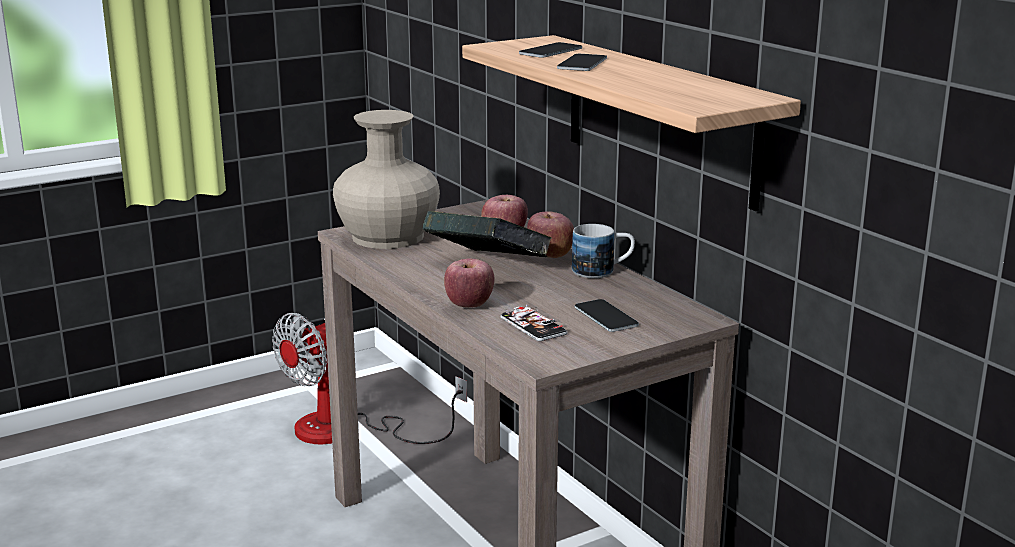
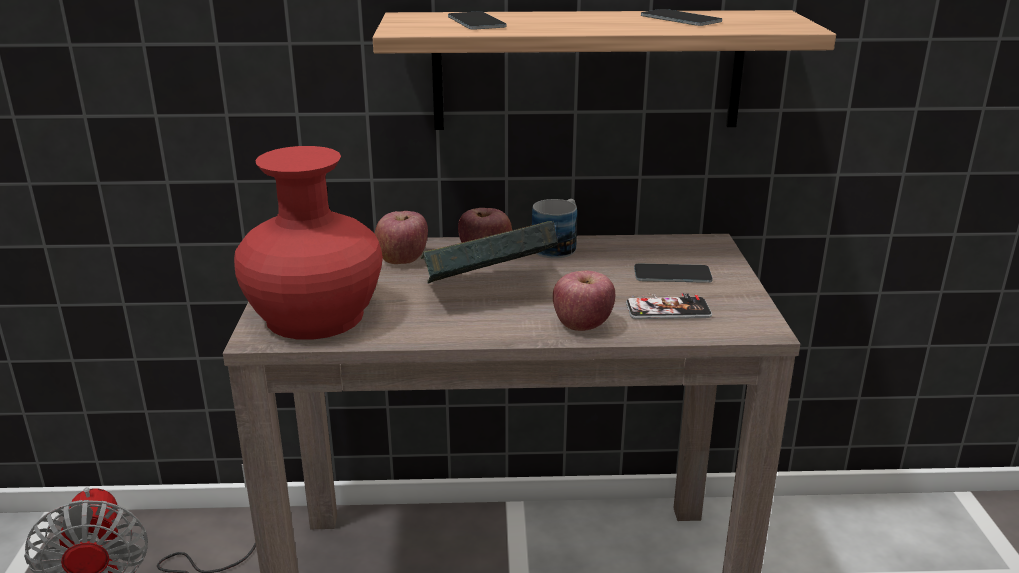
camera: 60 degrees left, 5 degrees up
beige vase [333,110,440,249] -> red vase [234,146,383,340]
phone [557,54,607,71] -> phone moved to [641,9,722,26]

